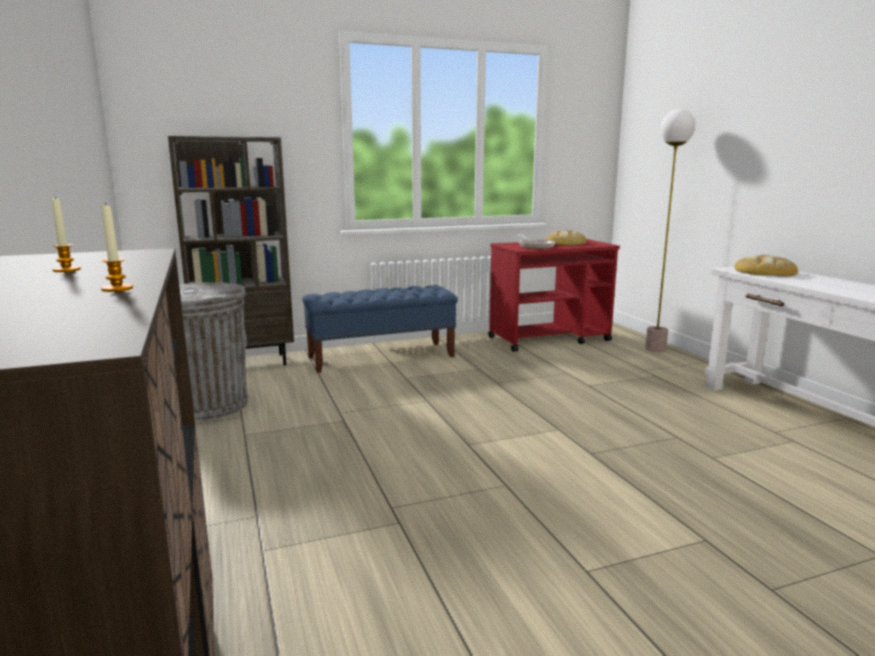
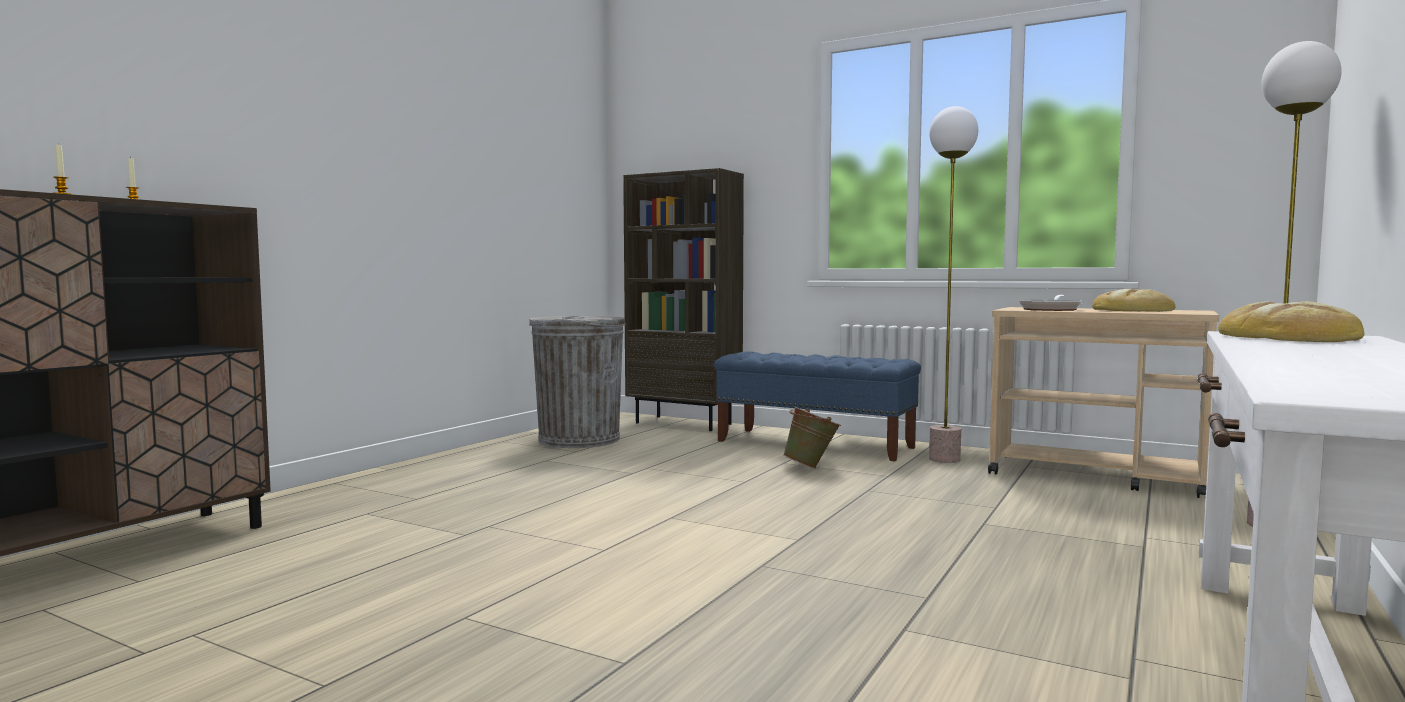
camera: 50 degrees right, 10 degrees down
red cart [488,239,620,352] -> beige cart [988,307,1219,499]
none -> green bucket [783,406,841,469]
none -> floor lamp [929,106,978,463]

